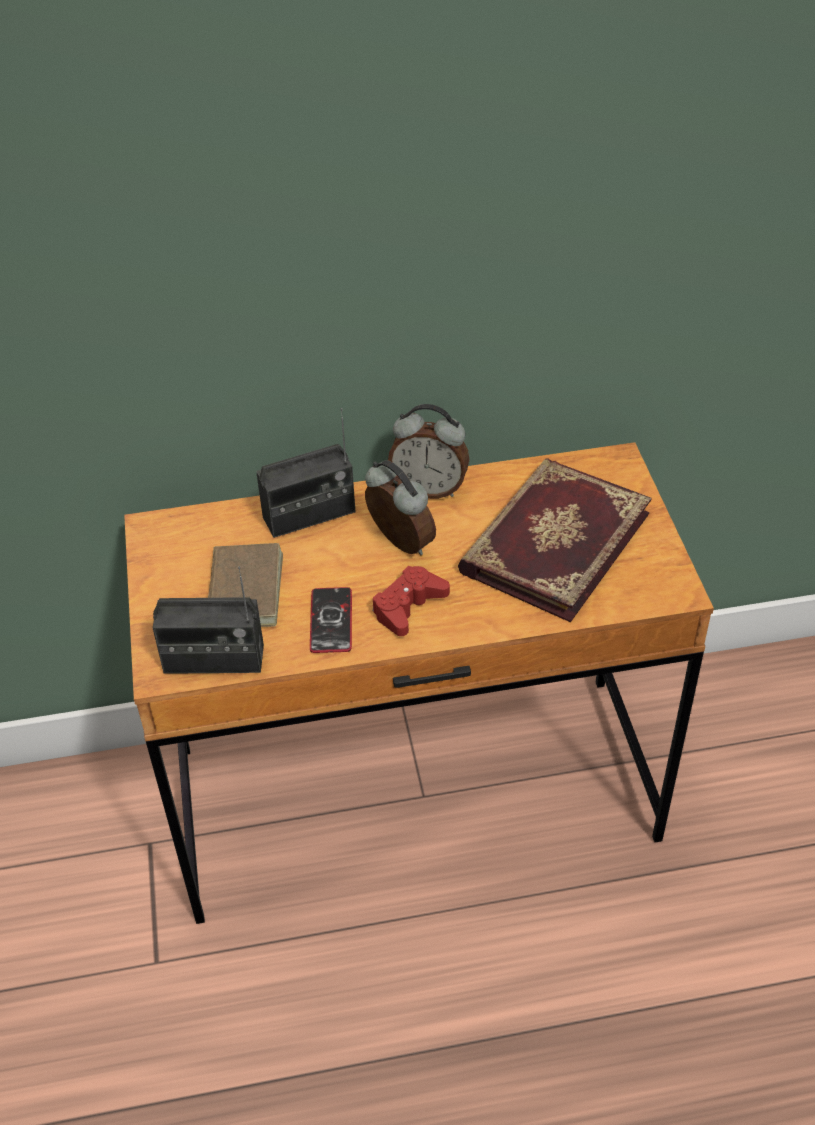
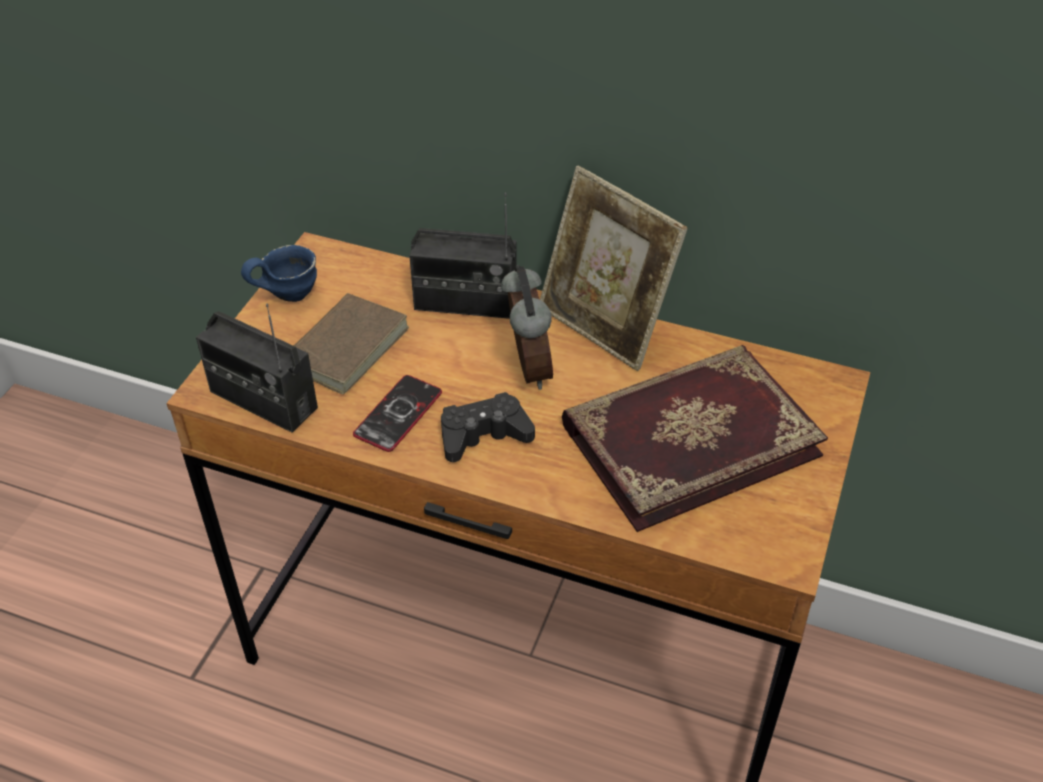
camera: 30 degrees right, 0 degrees up
red game controller [373,566,450,636] -> black game controller [441,392,535,462]
alarm clock [388,404,469,499] -> picture frame [540,166,688,371]
none -> blue mug [241,245,317,302]

